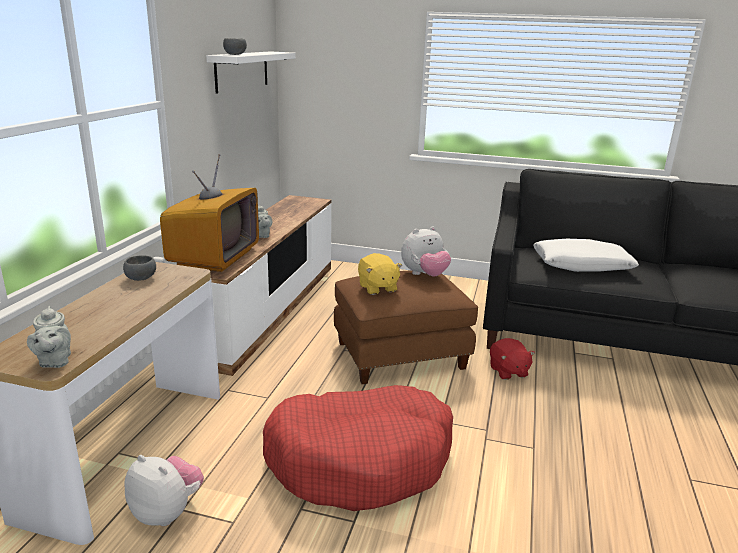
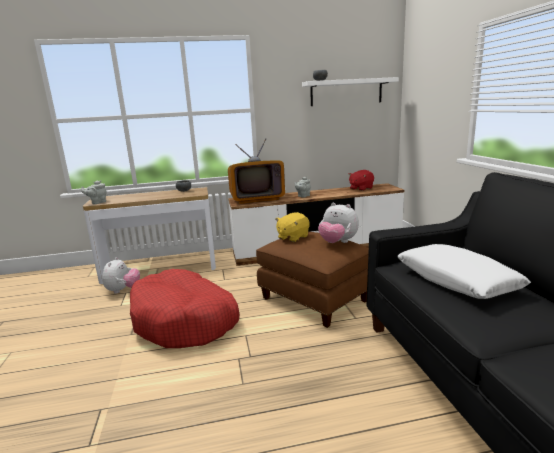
camera: 65 degrees right, 5 degrees down
red plush toy [490,338,535,380] -> red plush toy moved to [349,170,374,191]

